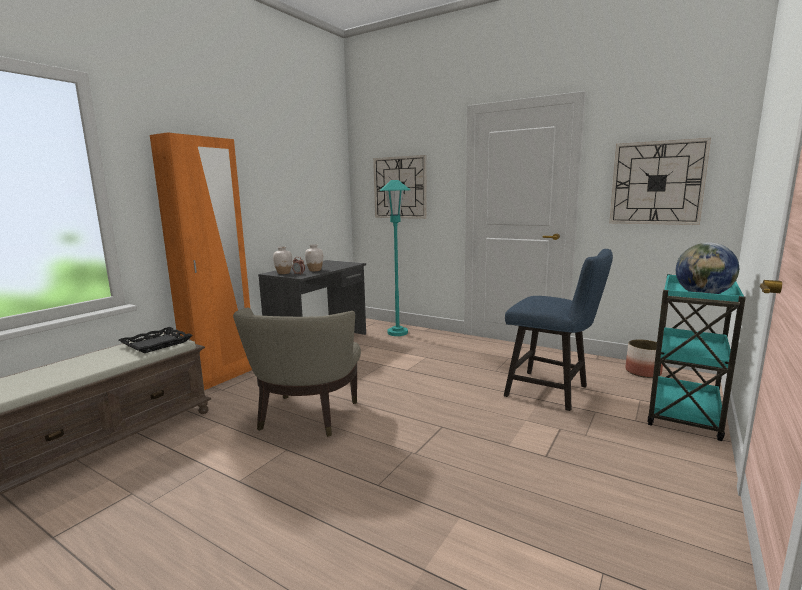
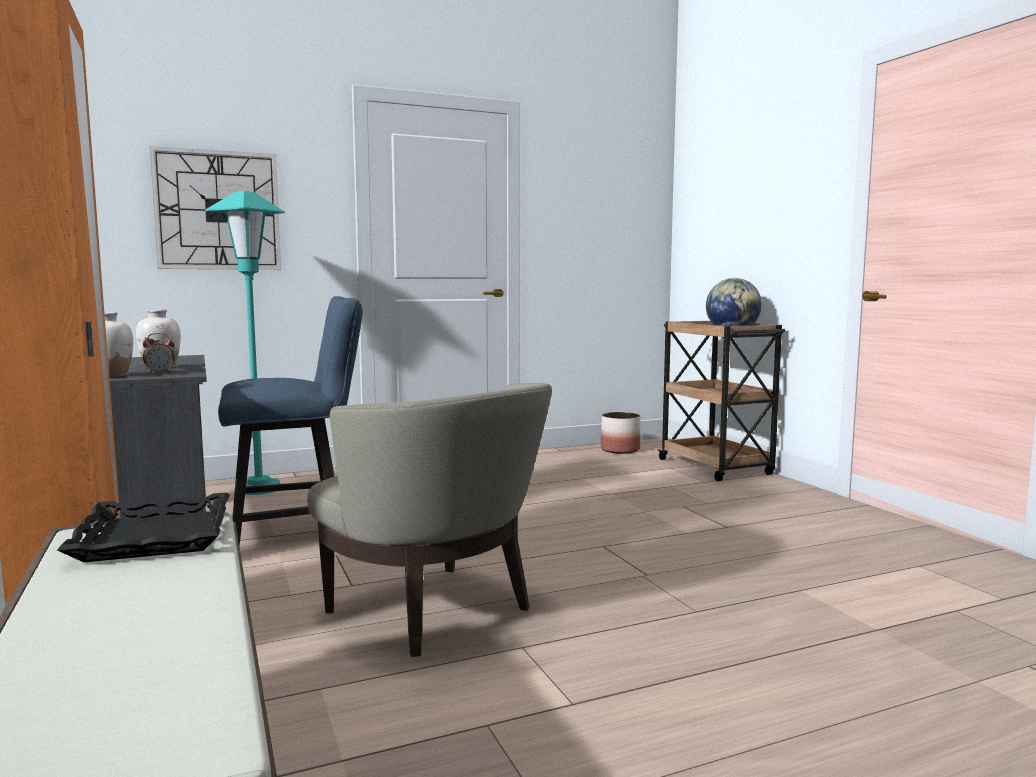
camera: 55 degrees left, 5 degrees down
blue chair [504,249,613,411] -> blue chair moved to [218,296,363,547]
wall clock [609,138,711,225] -> none
turquoise cart [647,274,746,441] -> brown cart [658,321,785,481]

